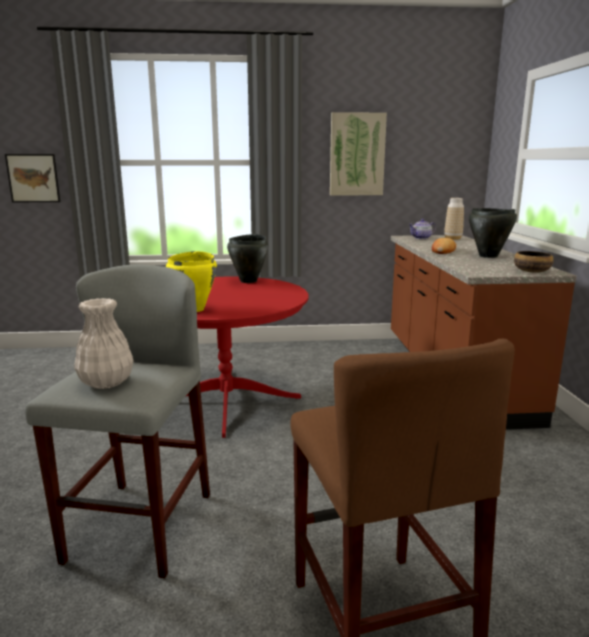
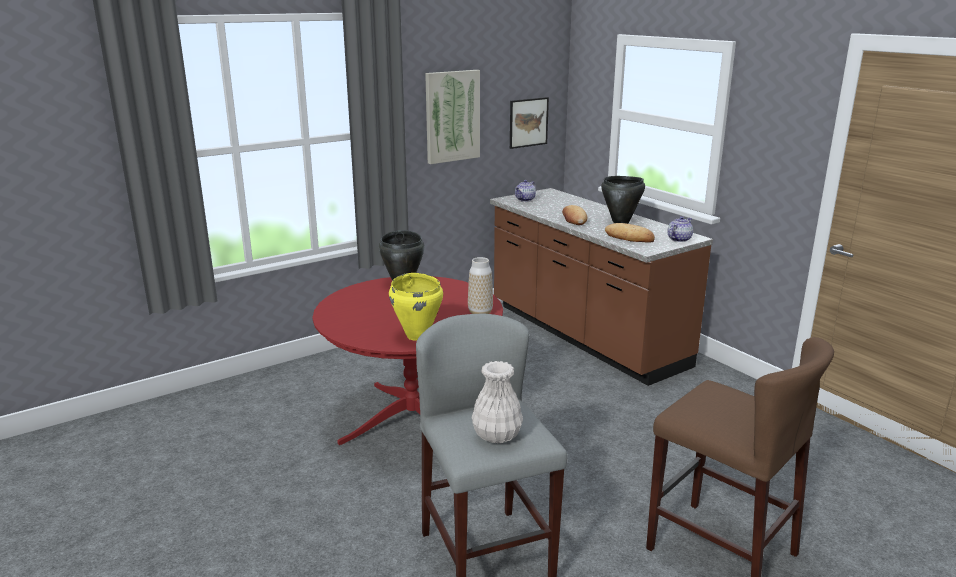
camera: 30 degrees left, 5 degrees up
picture [5,154,60,202] -> picture moved to [510,97,549,149]
vase [444,198,464,240] -> vase moved to [468,257,493,314]
bowl [514,251,553,273] -> teapot [667,216,693,242]
none -> bread [605,223,655,243]

